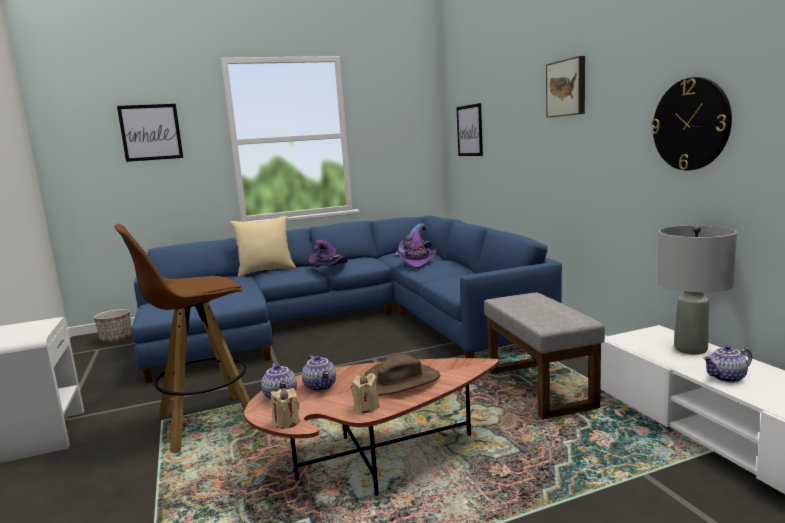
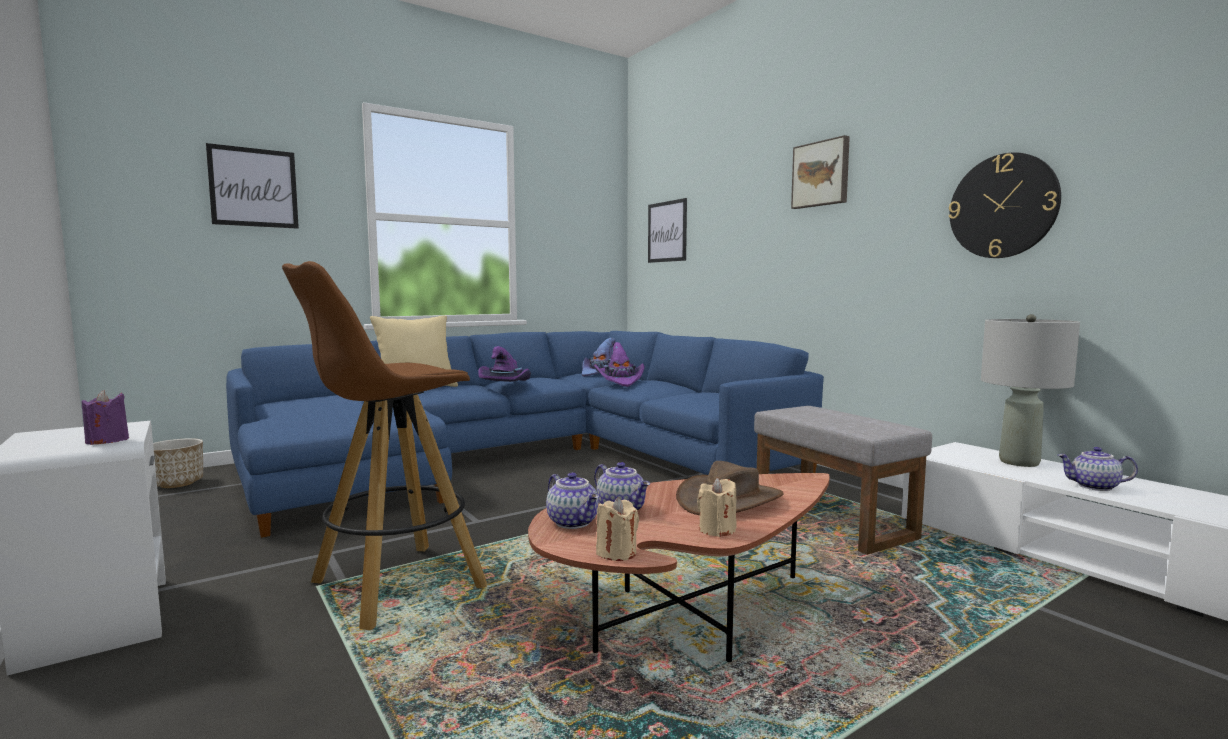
camera: 15 degrees left, 5 degrees down
teapot [703,345,752,383] -> teapot turned 45 degrees clockwise [1057,447,1138,491]
none -> purple candle [82,390,129,445]

